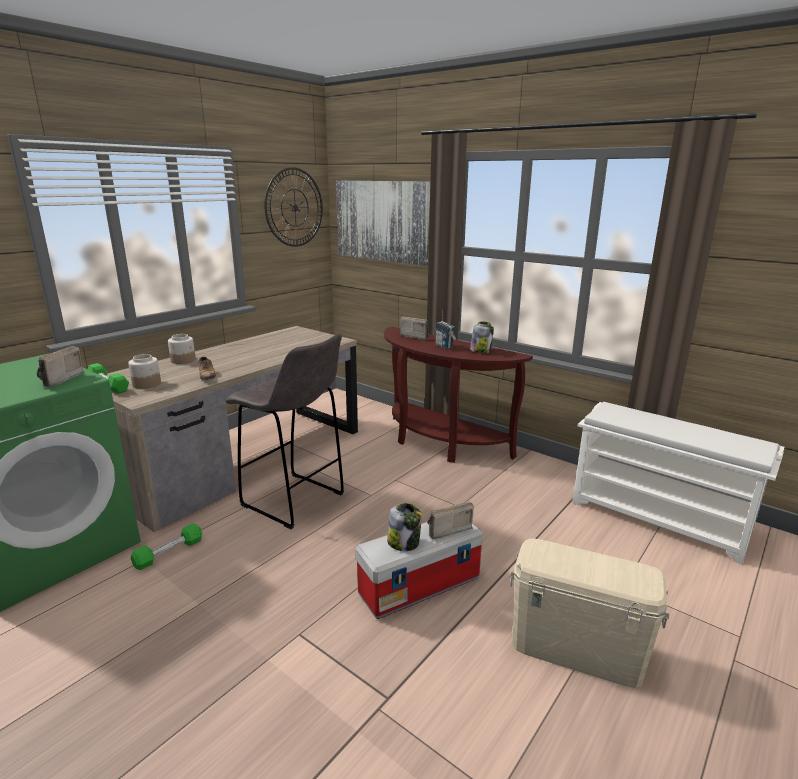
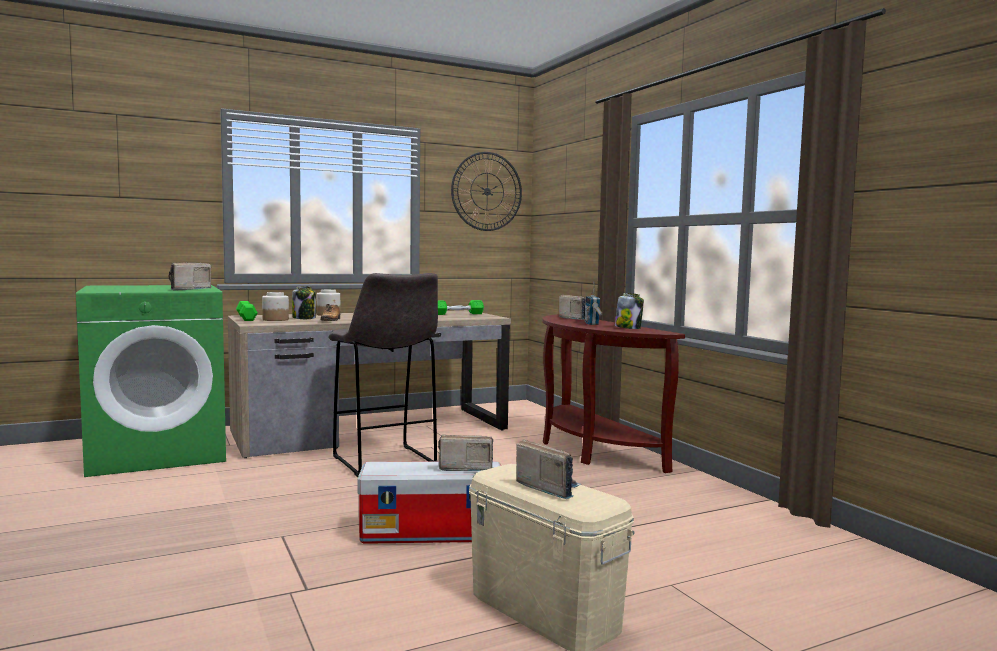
camera: 25 degrees right, 15 degrees down
green dumbbell [131,523,202,570] -> green dumbbell moved to [438,300,484,315]
picture [336,181,430,266] -> none
jar [387,503,422,551] -> jar moved to [292,286,316,319]
white shoe rack [572,402,784,564] -> none
none -> radio [516,439,581,499]

